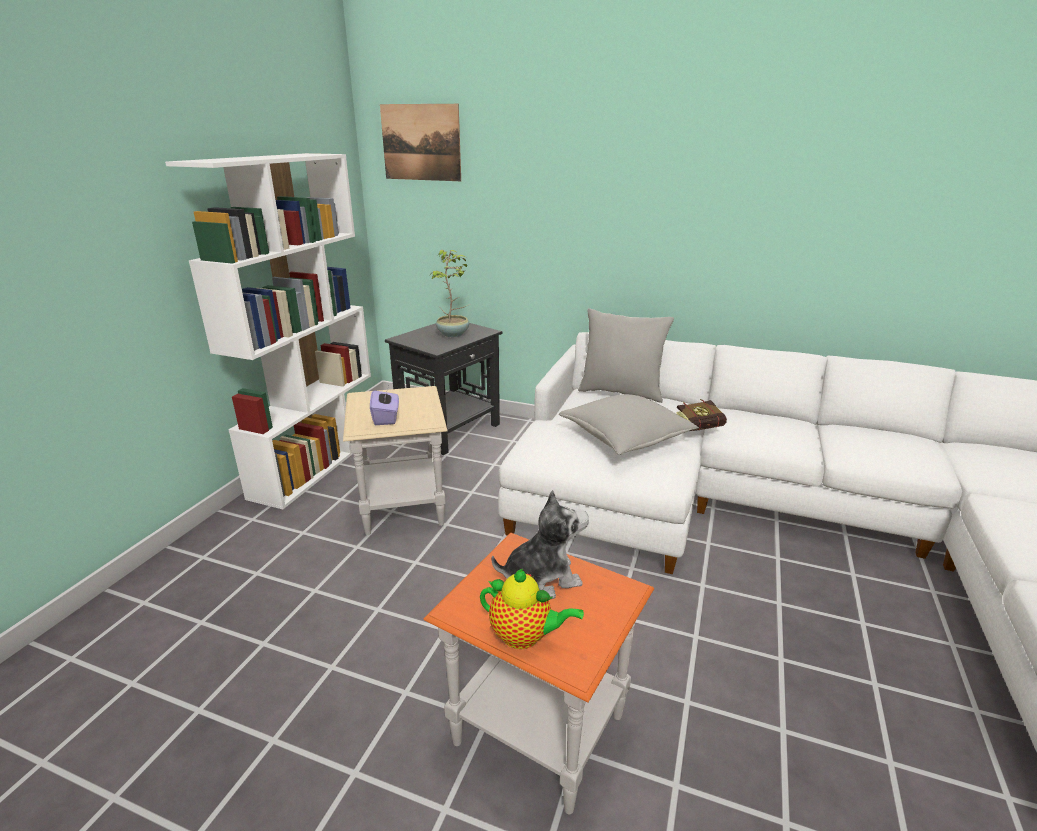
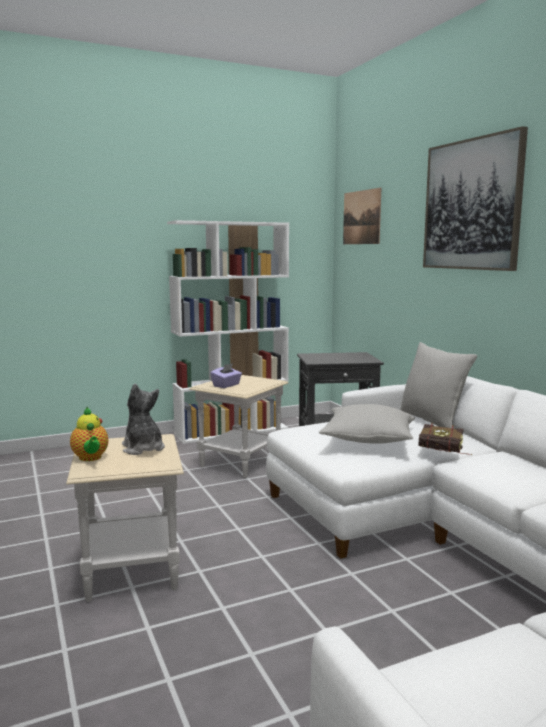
camera: 45 degrees right, 15 degrees down
orange side table [423,533,654,814] -> beige side table [66,434,184,602]
potted plant [432,250,470,337] -> none
plush toy [492,490,589,599] -> plush toy turned 150 degrees counterclockwise [122,383,165,455]
none -> picture [423,126,528,271]

